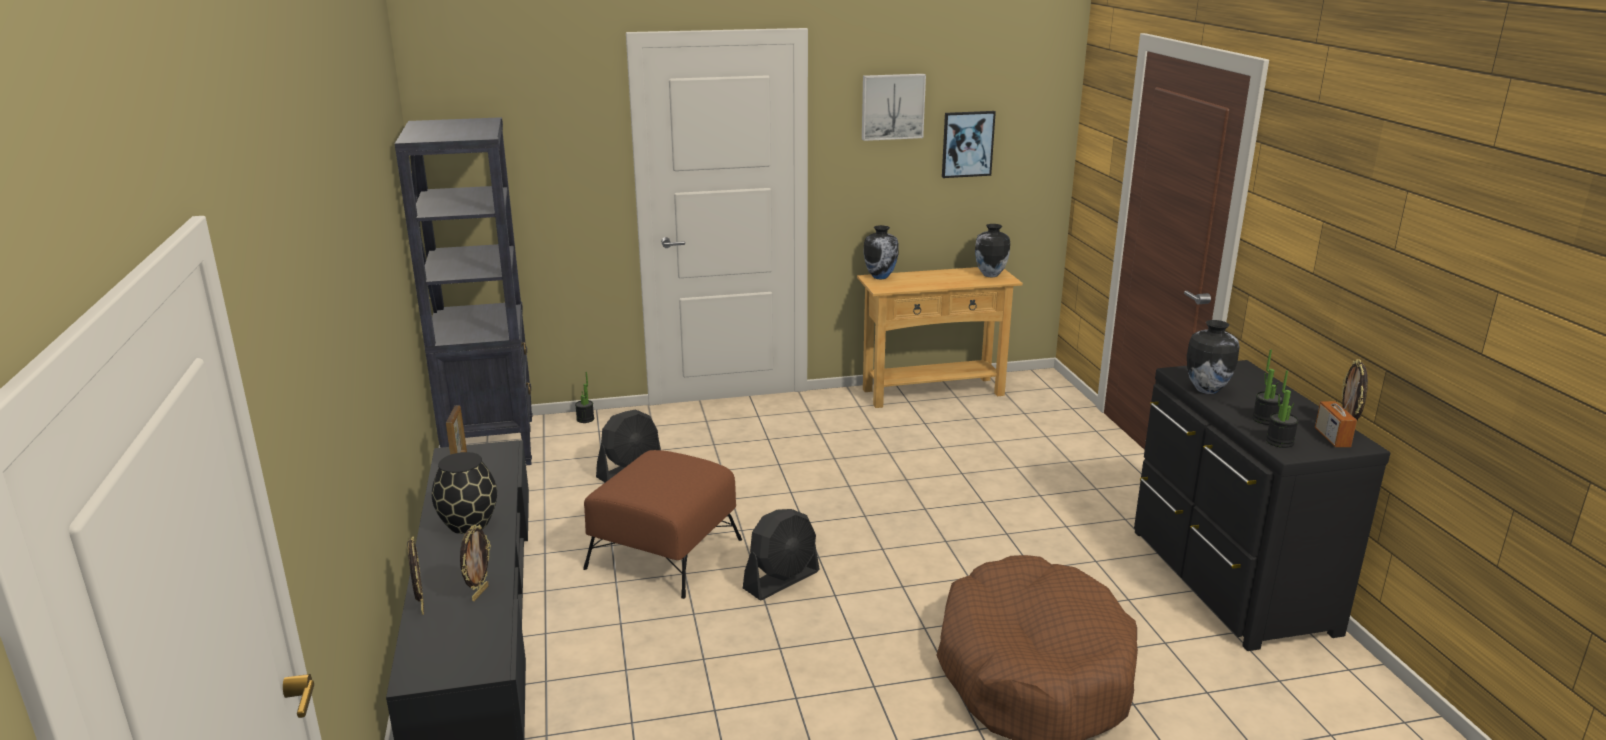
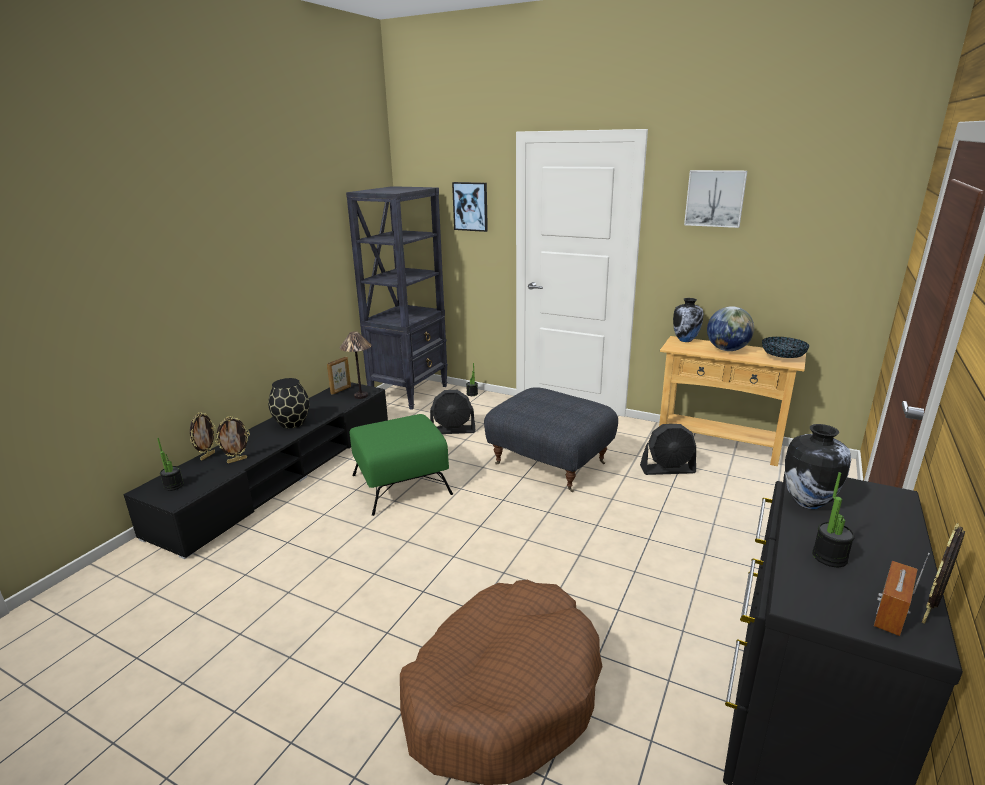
camera: 40 degrees right, 0 degrees up
brown ottoman [583,450,742,599] -> green ottoman [349,414,453,516]
black fan [743,509,820,600] -> black fan moved to [640,424,696,475]
picture [942,111,996,178] -> picture moved to [452,182,488,232]
vase [975,224,1010,277] -> bowl [762,337,809,358]
potted plant [1266,370,1299,448] -> potted plant moved to [157,438,184,491]
none -> table lamp [340,331,371,399]
none -> grey ottoman [484,387,618,492]
none -> globe [707,306,754,351]

